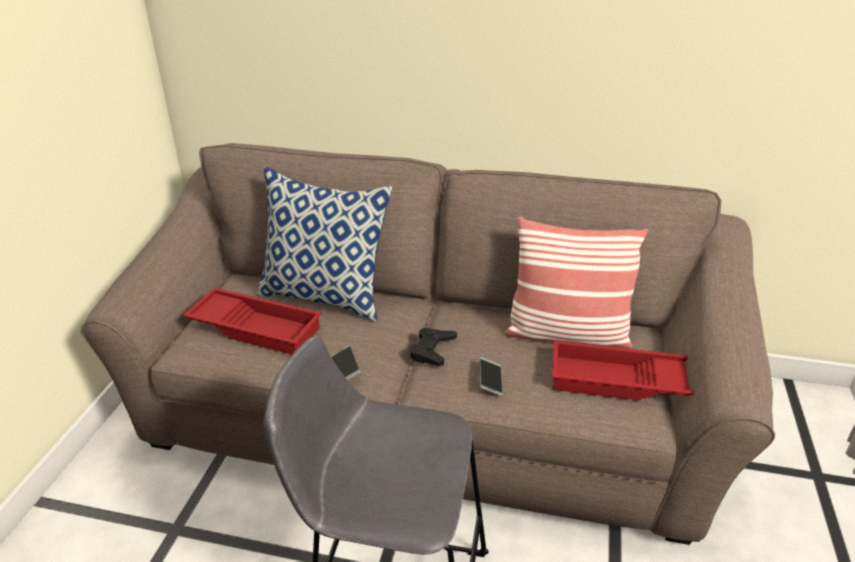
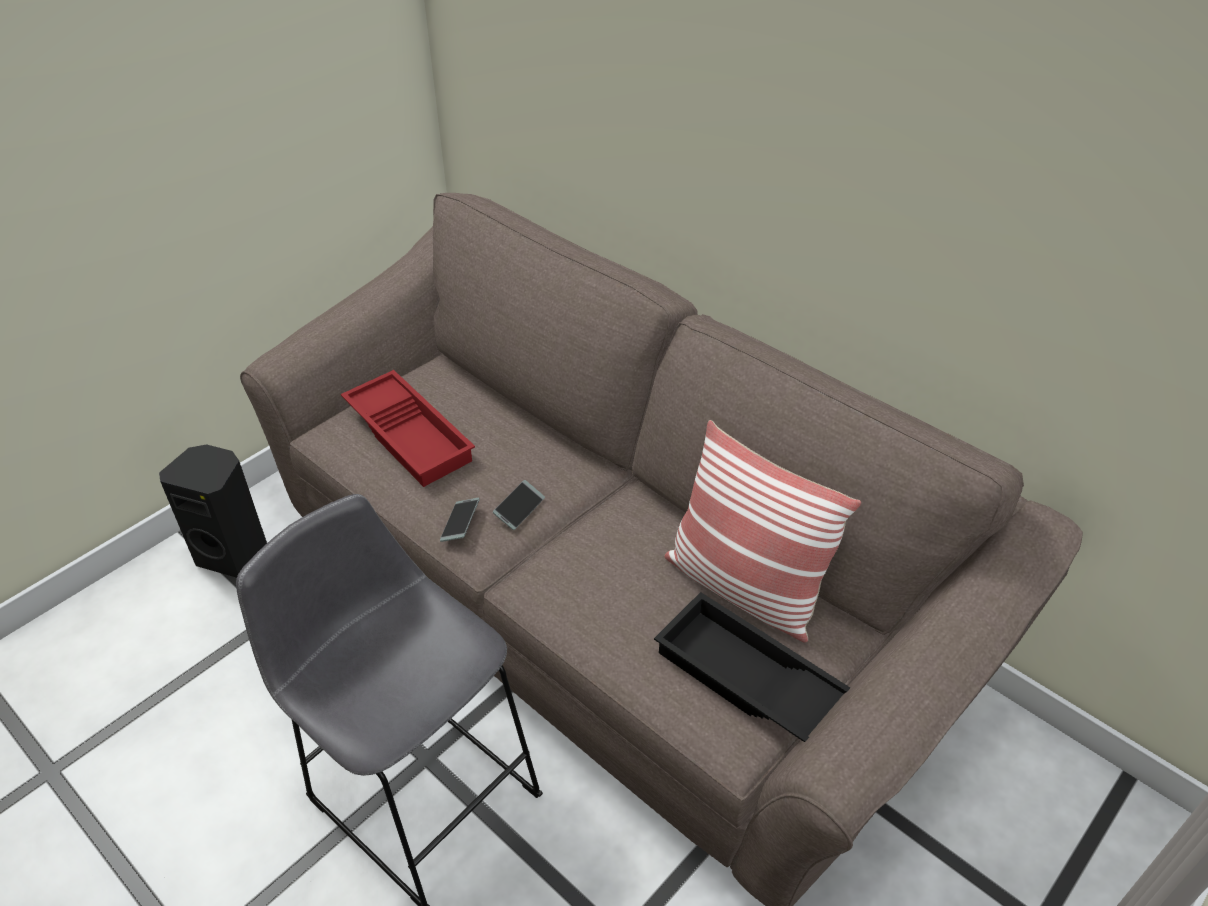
camera: 30 degrees right, 10 degrees up
pillow [257,167,392,322] -> none
black game controller [409,327,457,366] -> none
phone [479,357,503,396] -> phone moved to [493,480,545,530]
red tray [552,340,694,401] -> black tray [654,592,850,742]
none -> black speaker [159,444,267,578]

